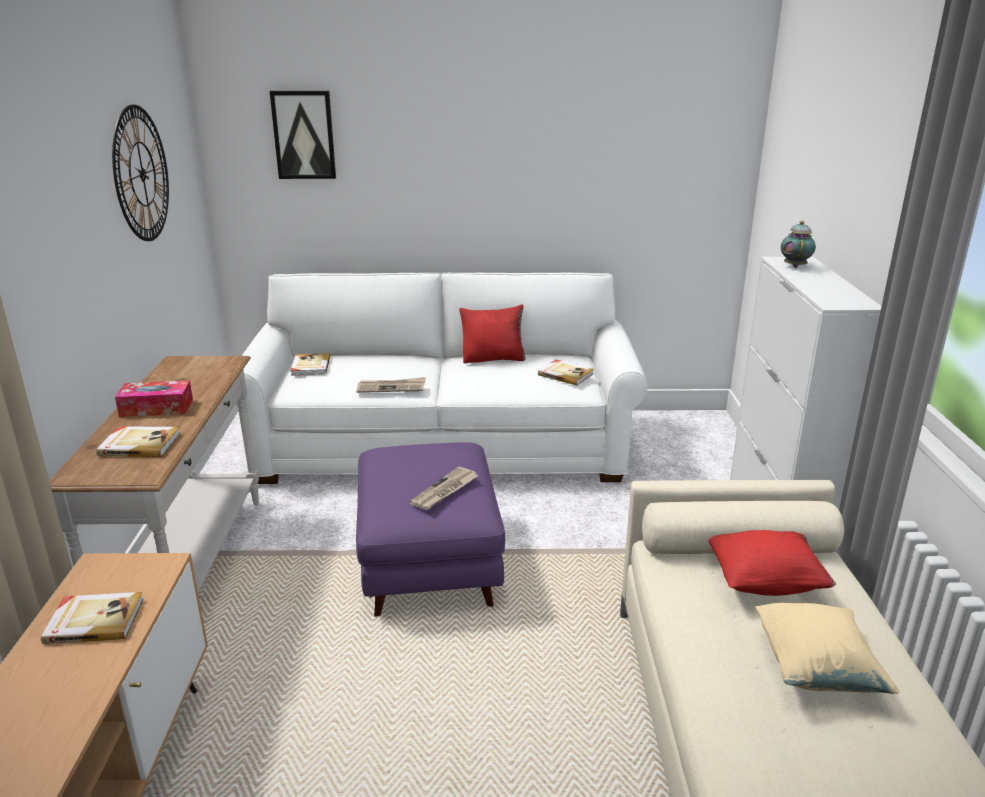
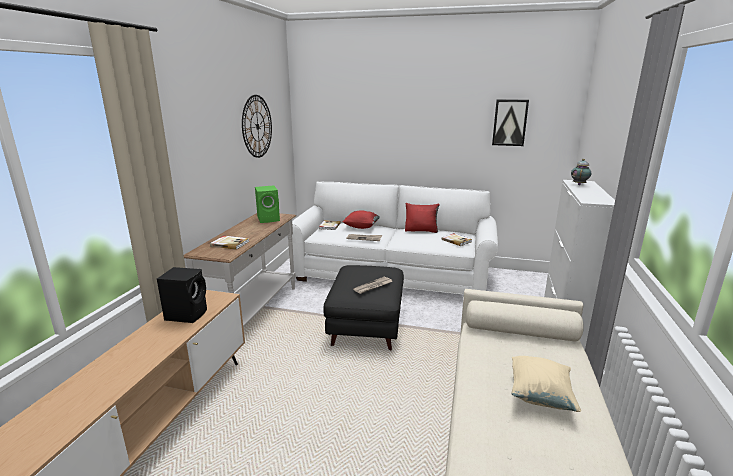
camera: 15 degrees right, 5 degrees down
book [41,592,143,644] -> black speaker [157,267,207,323]
tissue box [115,380,193,417] -> none
picture [270,91,336,179] -> picture moved to [492,99,529,146]
purple ottoman [356,442,505,617] -> black ottoman [323,265,404,350]
red pillow [708,530,836,596] -> red pillow moved to [343,211,380,229]
none -> green speaker [255,185,280,223]

